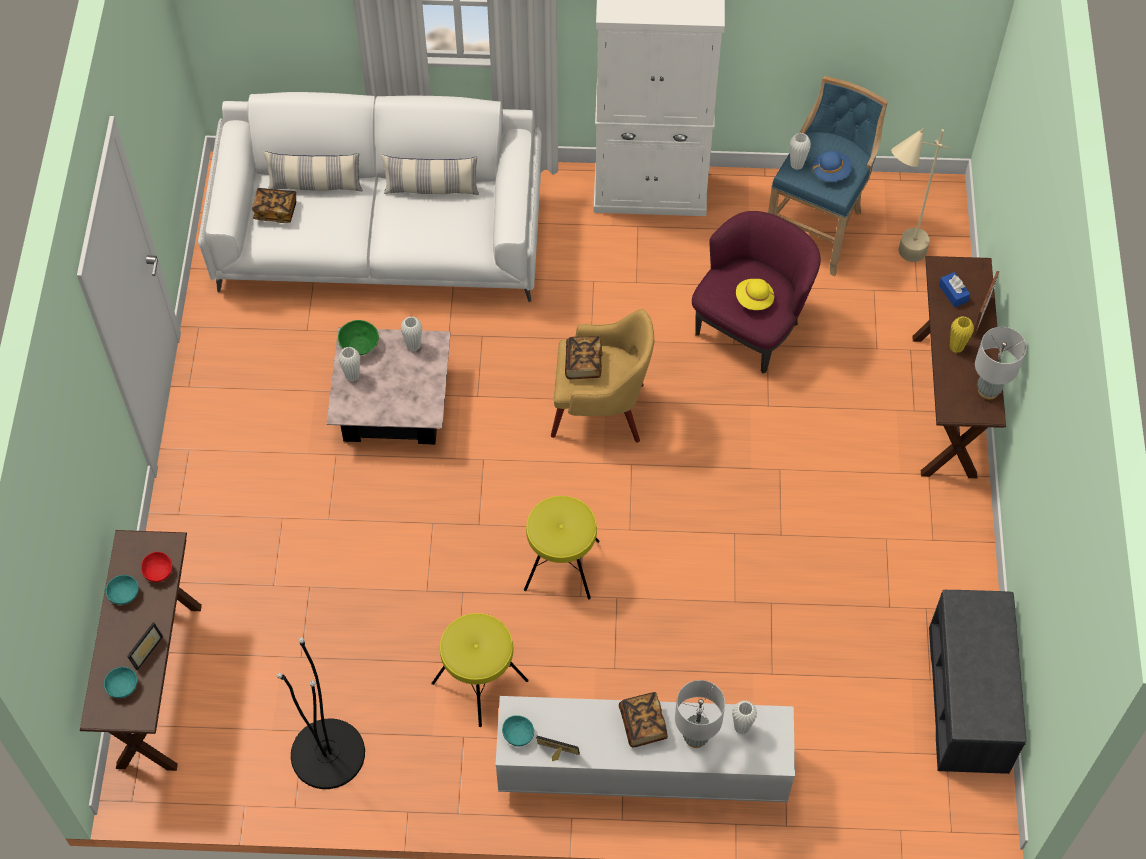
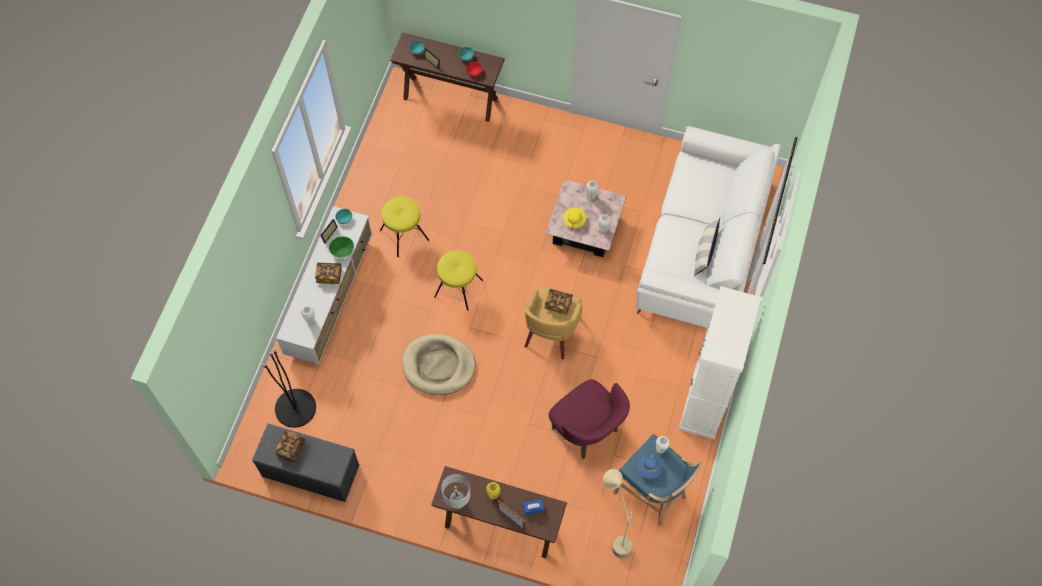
camera: 105 degrees right, 5 degrees up
book [252,188,296,223] -> book moved to [275,430,305,462]
pillow [263,151,363,191] -> none
black floor lamp [277,638,365,789] -> black floor lamp moved to [262,349,316,428]
green bowl [338,320,379,355] -> green bowl moved to [329,236,354,258]
grey table lamp [675,680,725,748] -> none
yellow hat [736,279,774,310] -> yellow hat moved to [564,208,586,230]
none -> beige dog bed [402,334,476,395]

